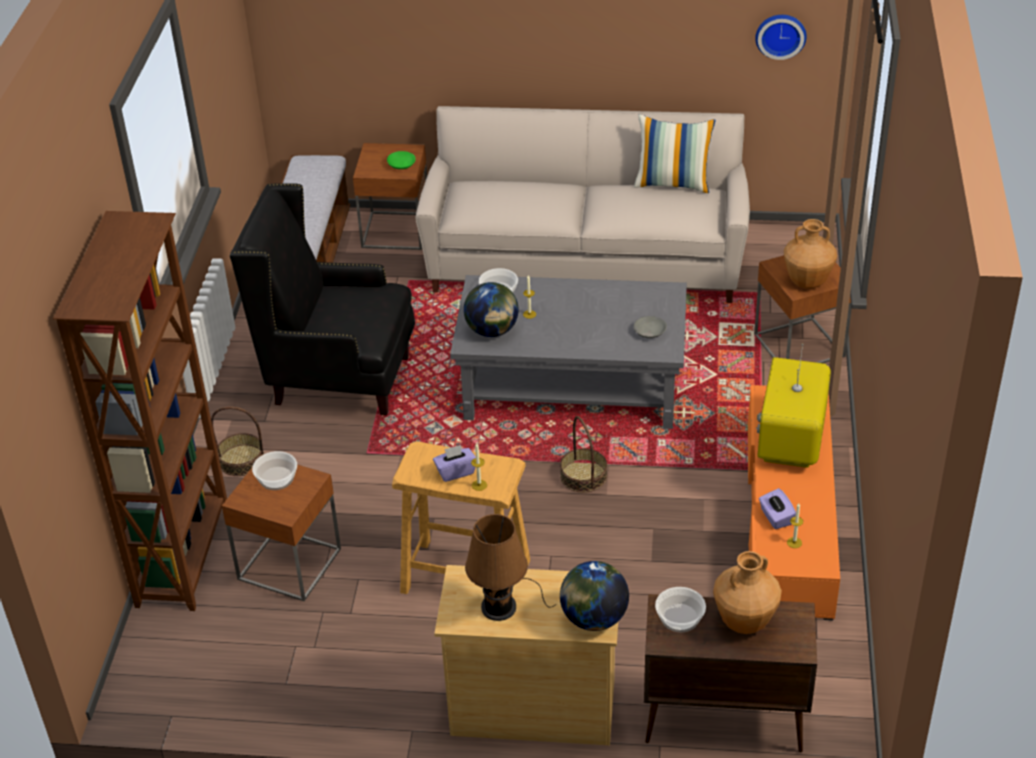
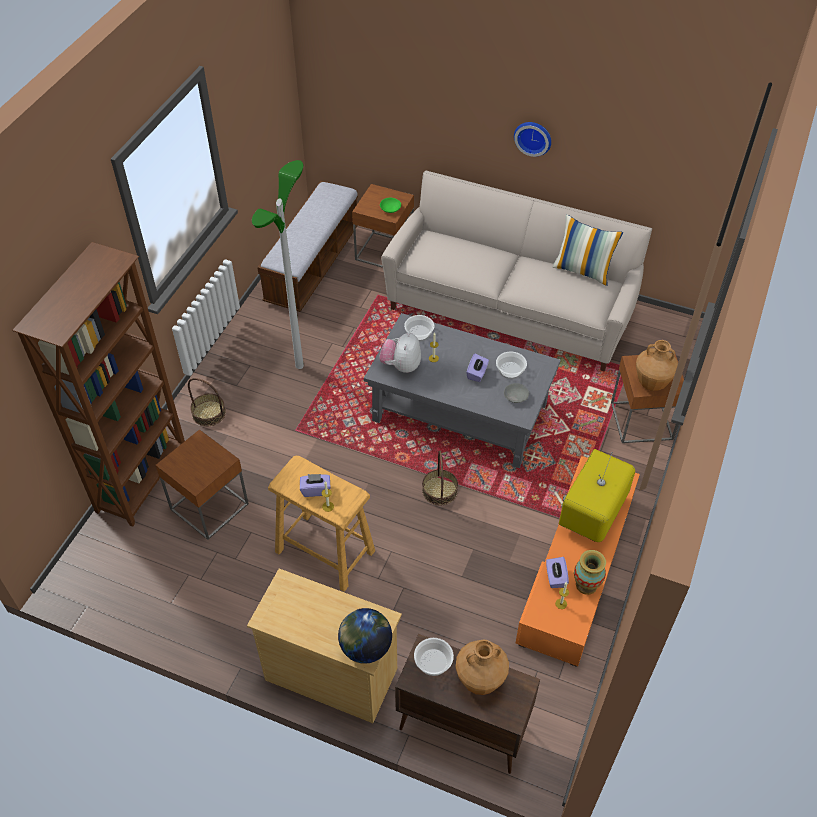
camera: 15 degrees right, 10 degrees up
black armchair [230,183,415,416] -> floor lamp [252,160,304,369]
bowl [252,451,297,490] -> bowl moved to [496,352,527,379]
globe [464,282,519,337] -> plush toy [379,332,421,373]
brown table lamp [465,514,556,621] -> none
wall clock [755,15,807,60] -> wall clock moved to [514,122,551,157]
none -> purple tissue box [466,354,489,382]
none -> vase [574,550,606,595]

